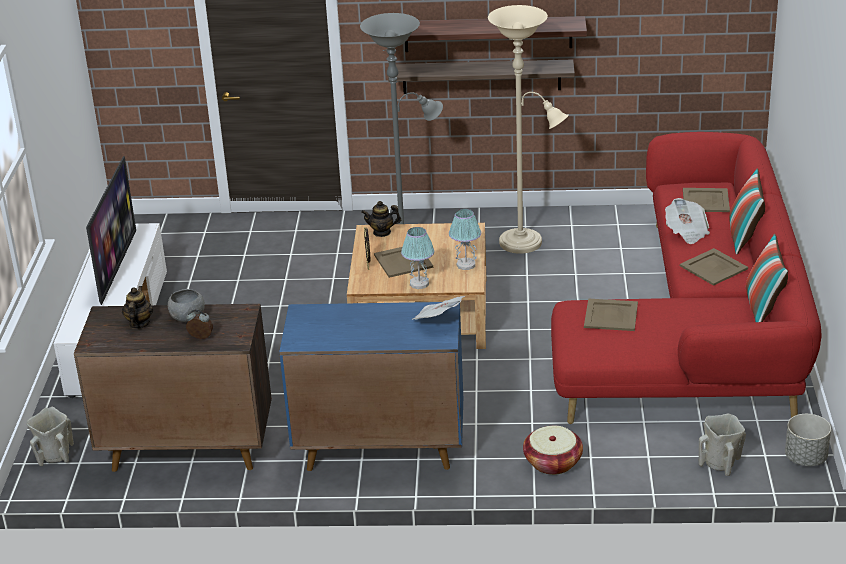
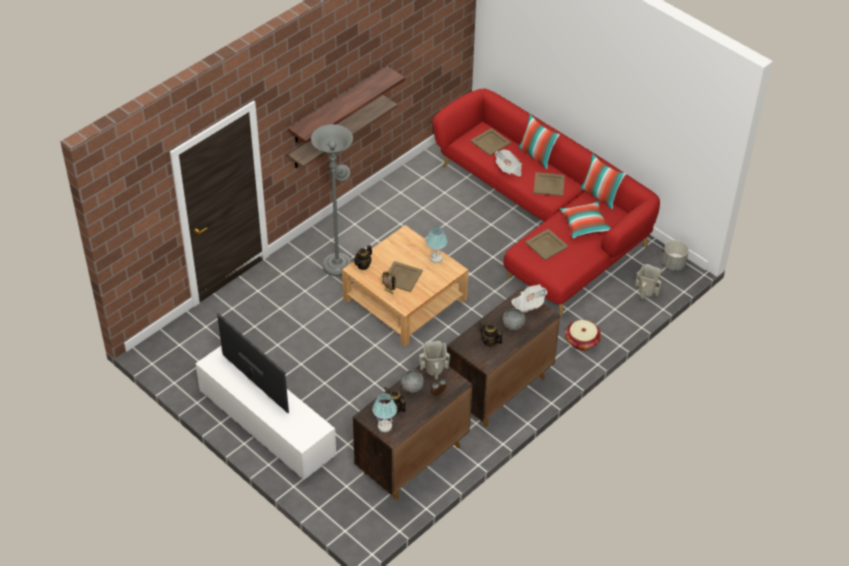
camera: 50 degrees left, 15 degrees up
beige vase [26,407,74,466] -> beige vase moved to [419,341,450,380]
blue cabinet [279,302,463,471] -> brown cabinet [447,288,560,427]
table lamp [401,227,434,289] -> table lamp moved to [372,393,397,432]
beige floor lamp [488,5,569,254] -> none
none -> teapot [479,322,502,347]
none -> grey bowl [502,308,526,331]
none -> pillow [560,201,611,239]

